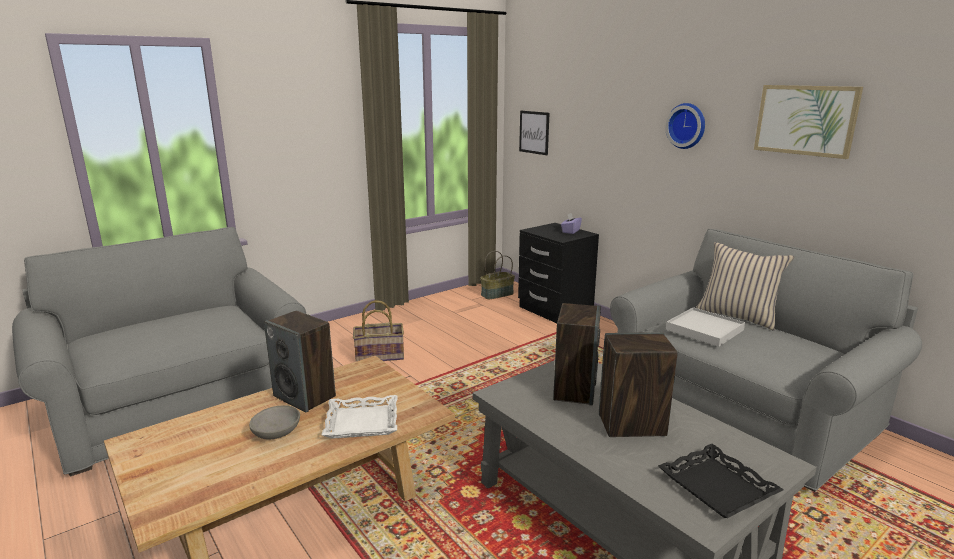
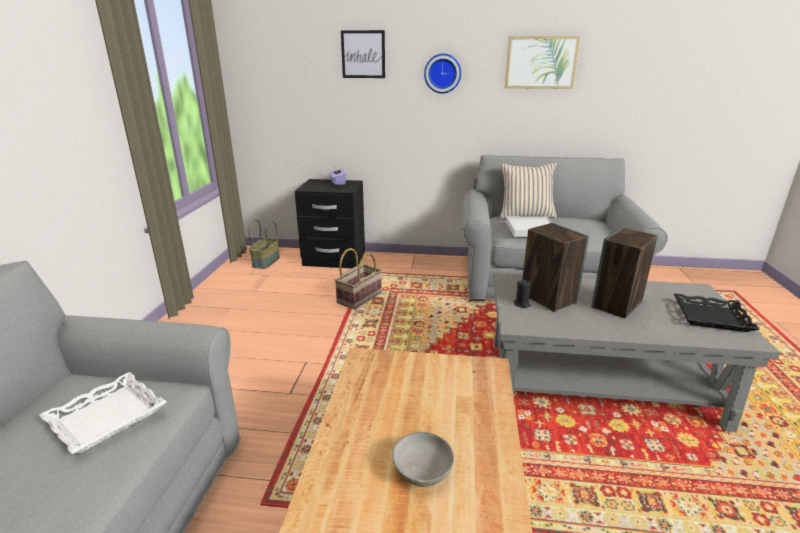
camera: 45 degrees left, 5 degrees up
speaker [264,310,336,413] -> none
white tray [322,395,397,439] -> white tray moved to [39,372,167,454]
basket [353,300,404,361] -> basket moved to [335,248,382,309]
picture [519,111,550,155] -> picture moved to [341,30,385,78]
none -> black candle [514,280,531,308]

